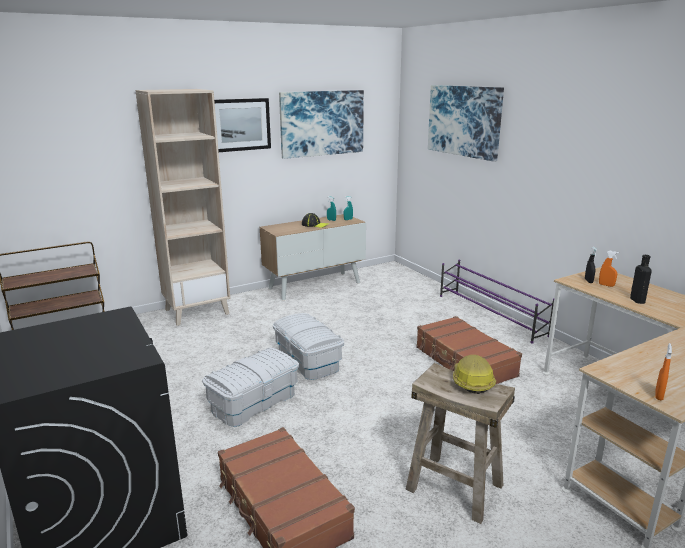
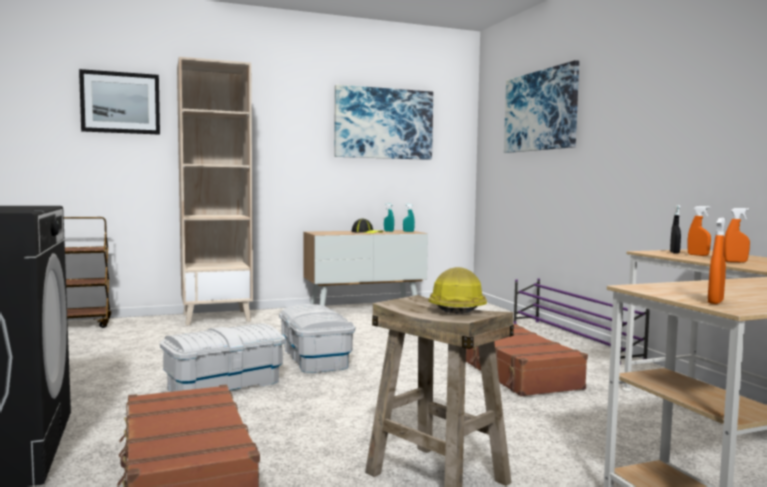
camera: 10 degrees right, 15 degrees down
picture [214,98,271,152] -> picture moved to [79,69,160,135]
black bottle [630,255,652,304] -> orange spray bottle [723,208,750,262]

